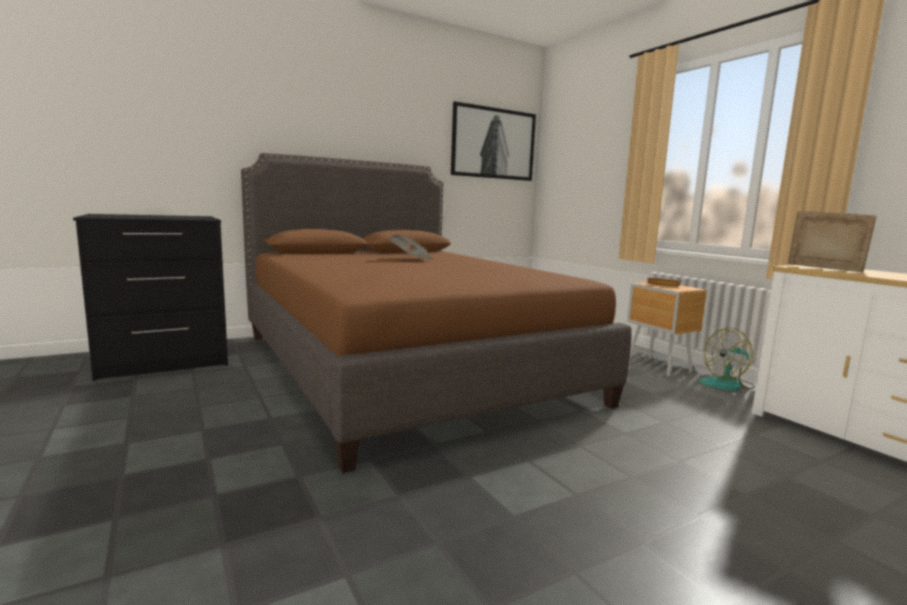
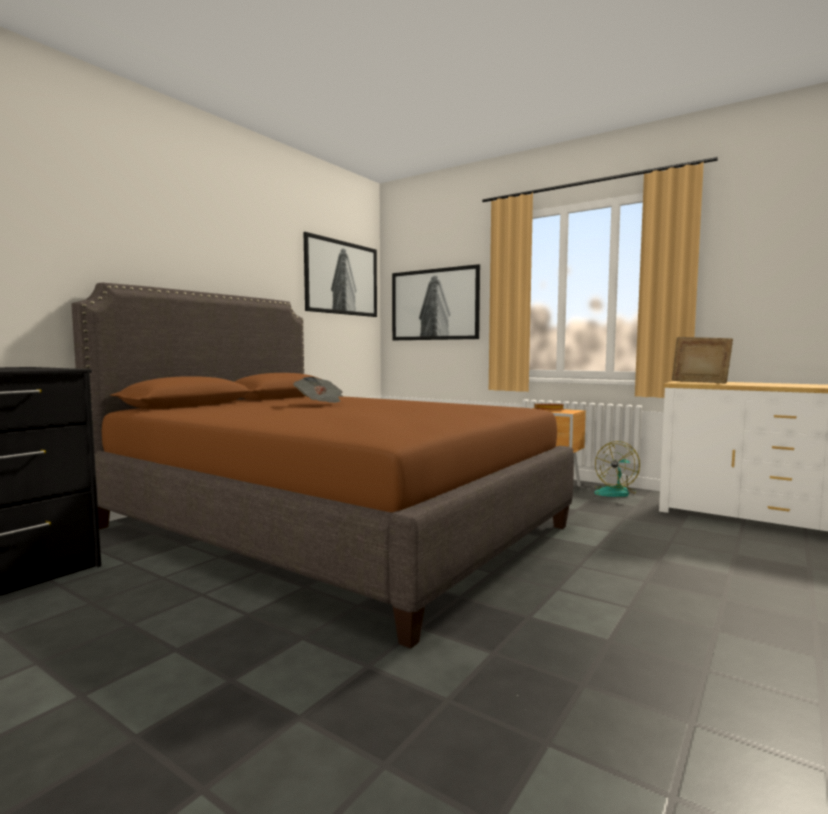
camera: 25 degrees left, 5 degrees down
none -> picture [392,264,480,340]

